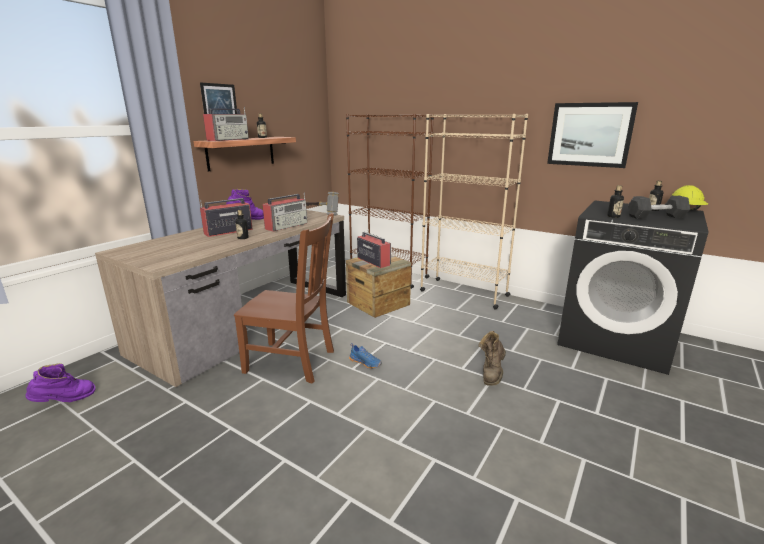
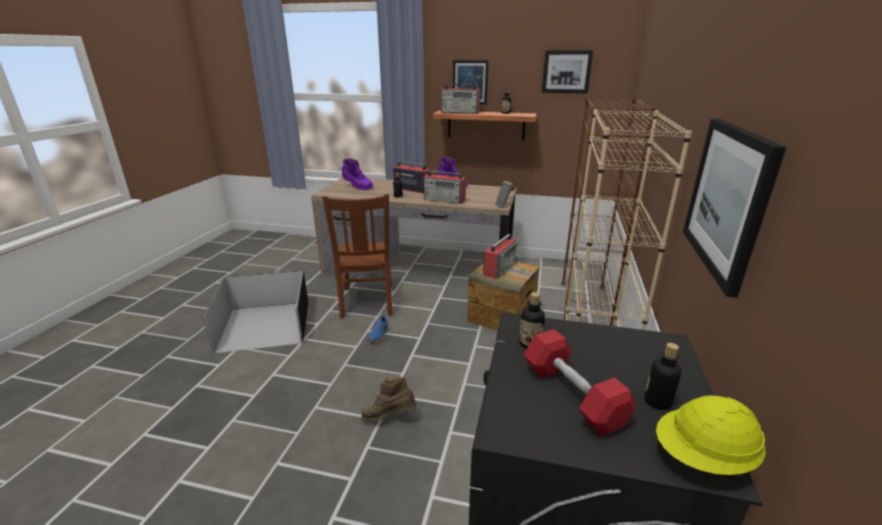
camera: 70 degrees right, 5 degrees up
purple boot [25,363,95,402] -> purple boot moved to [342,158,374,190]
black dumbbell [628,196,690,219] -> red dumbbell [523,329,636,436]
none -> black storage box [204,270,308,353]
none -> picture [542,50,593,94]

